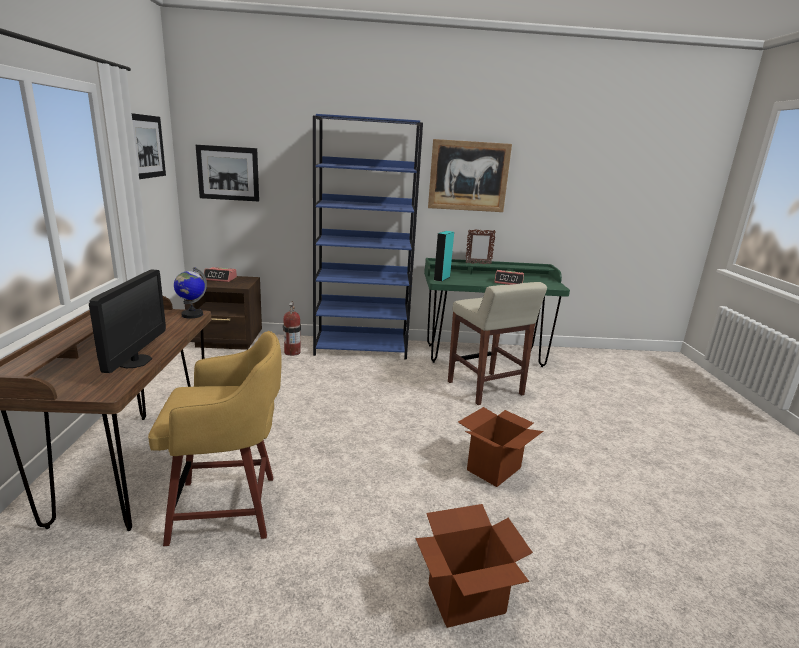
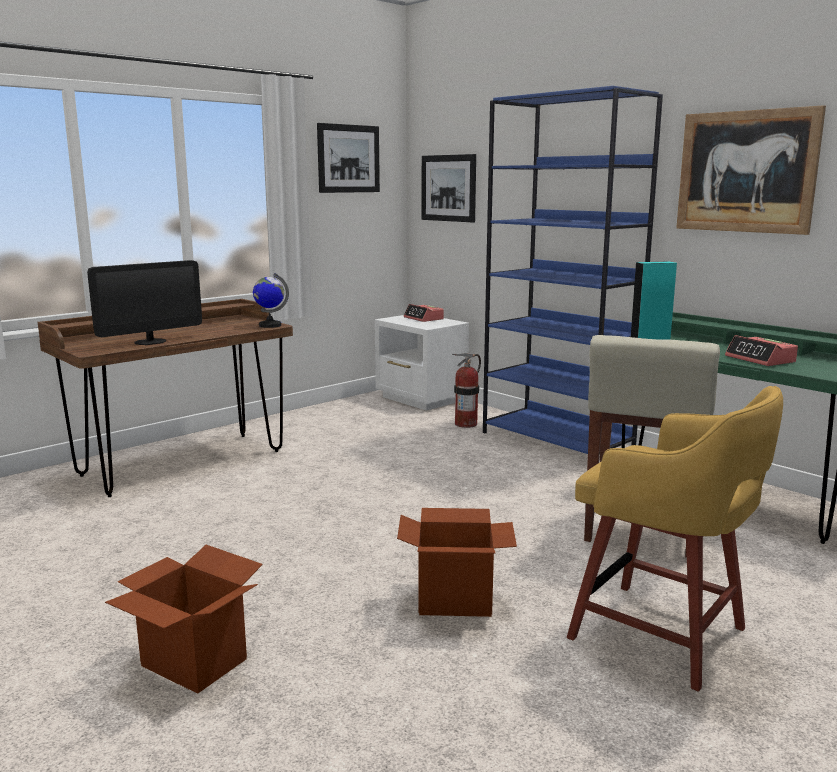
camera: 50 degrees right, 5 degrees down
yellow stool [148,331,282,546] -> yellow stool moved to [567,386,783,692]
brown nightstand [184,274,262,350] -> white nightstand [375,315,469,411]
picture frame [465,229,496,264] -> none

